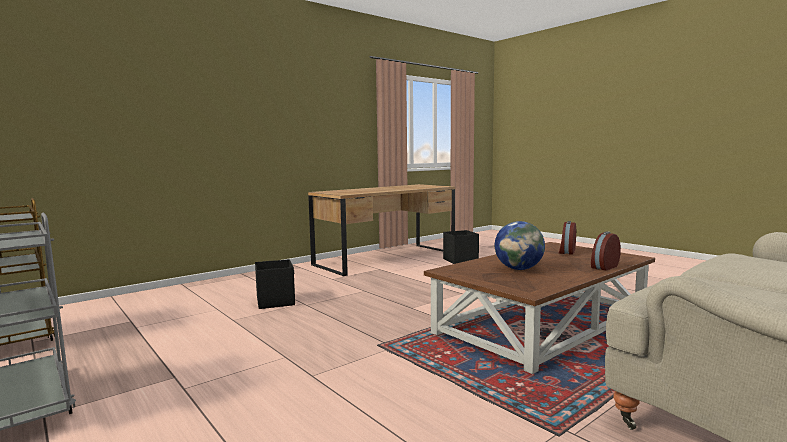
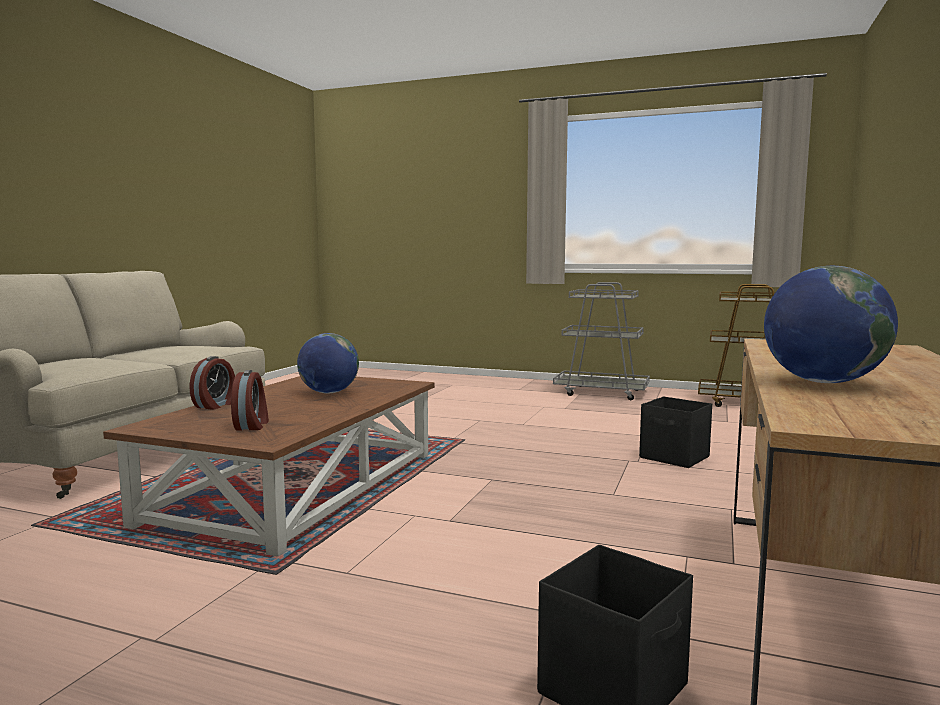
camera: 150 degrees right, 0 degrees up
none -> globe [764,266,898,383]

